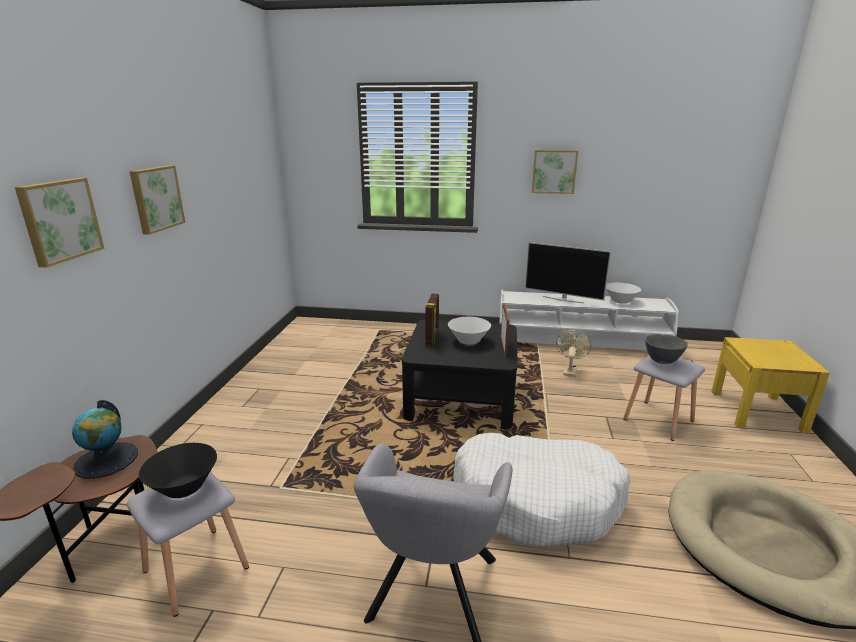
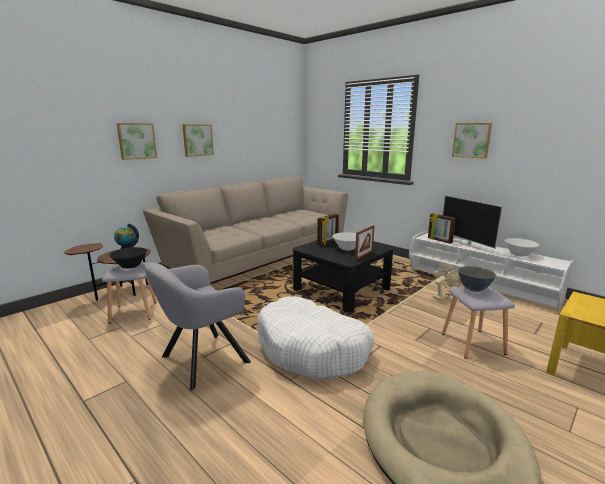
camera: 35 degrees right, 5 degrees down
none -> beige sofa [143,176,348,284]
none -> picture frame [428,213,456,244]

